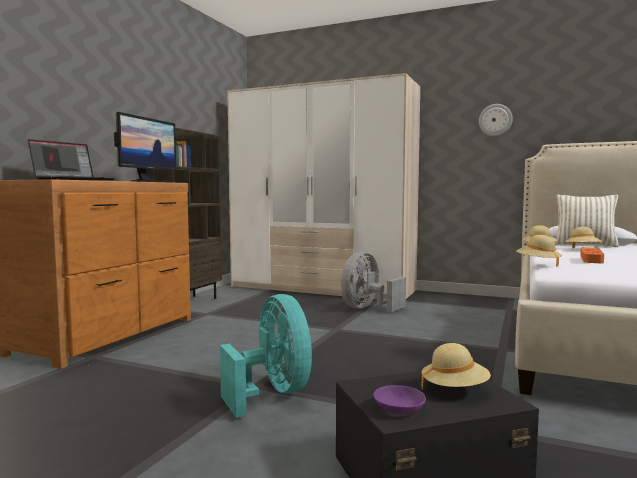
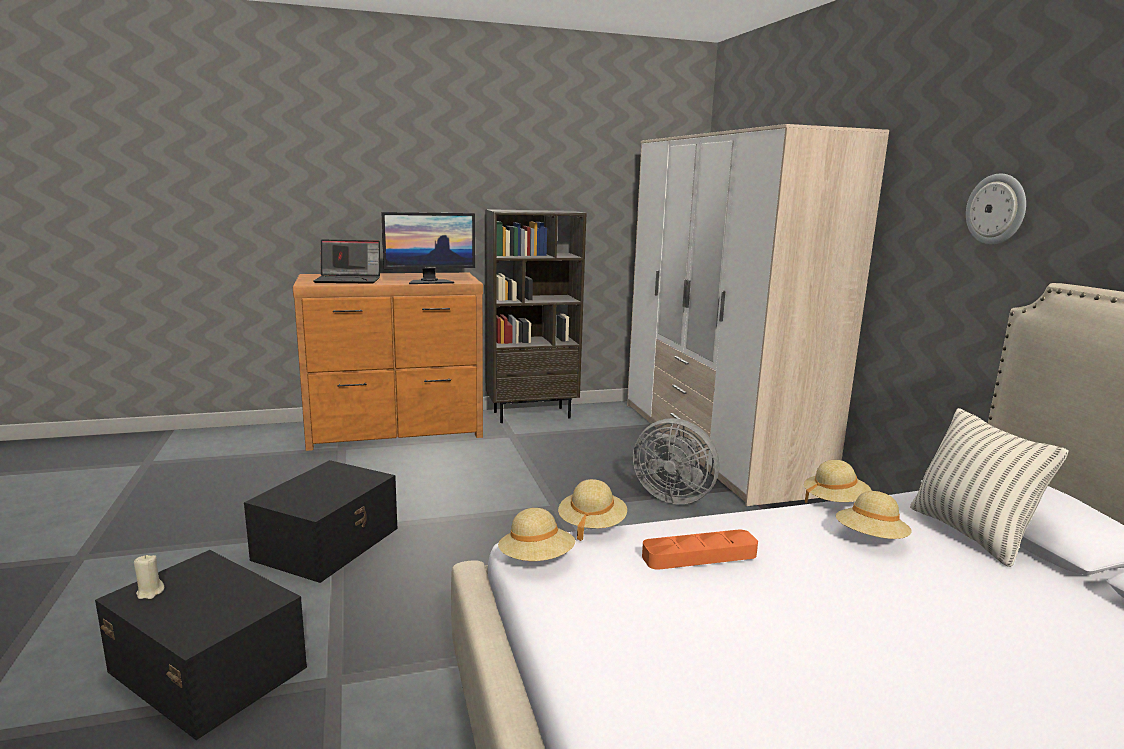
camera: 50 degrees right, 10 degrees up
turquoise fan [220,294,312,417] -> black storage box [244,460,398,583]
grey fan [341,252,406,312] -> grey fan turned 150 degrees counterclockwise [633,418,719,504]
purple bowl [373,385,426,415] -> beige candle [134,555,164,599]
beige hat [422,343,491,389] -> beige hat moved to [498,508,575,561]

